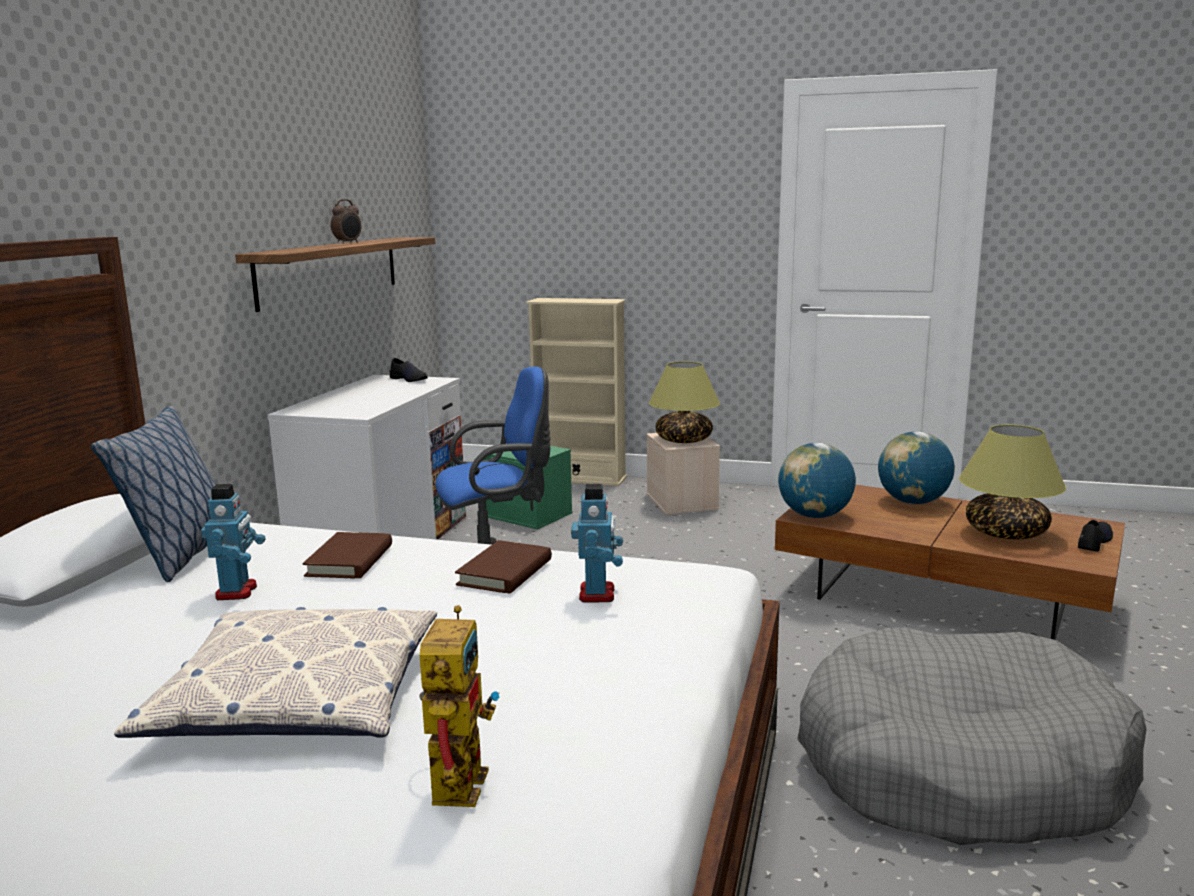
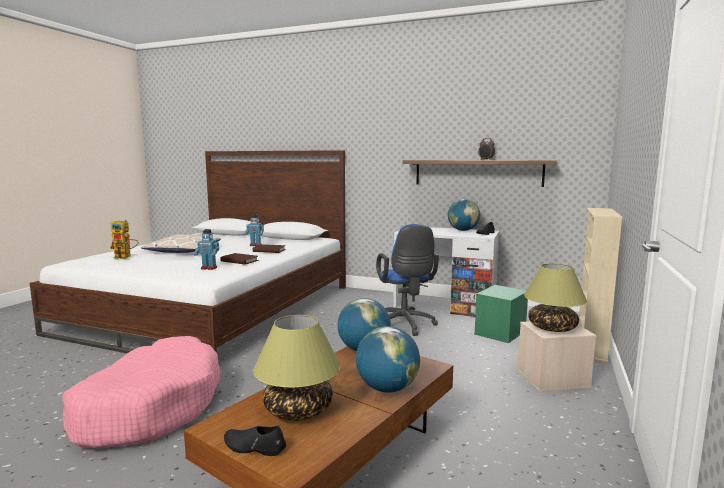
camera: 95 degrees right, 5 degrees down
pillow [91,406,216,582] -> none
grey dog bed [797,628,1147,845] -> pink dog bed [62,336,220,448]
black shoe [1078,520,1113,552] -> black shoe turned 150 degrees clockwise [224,426,286,456]
none -> globe [448,199,480,231]

